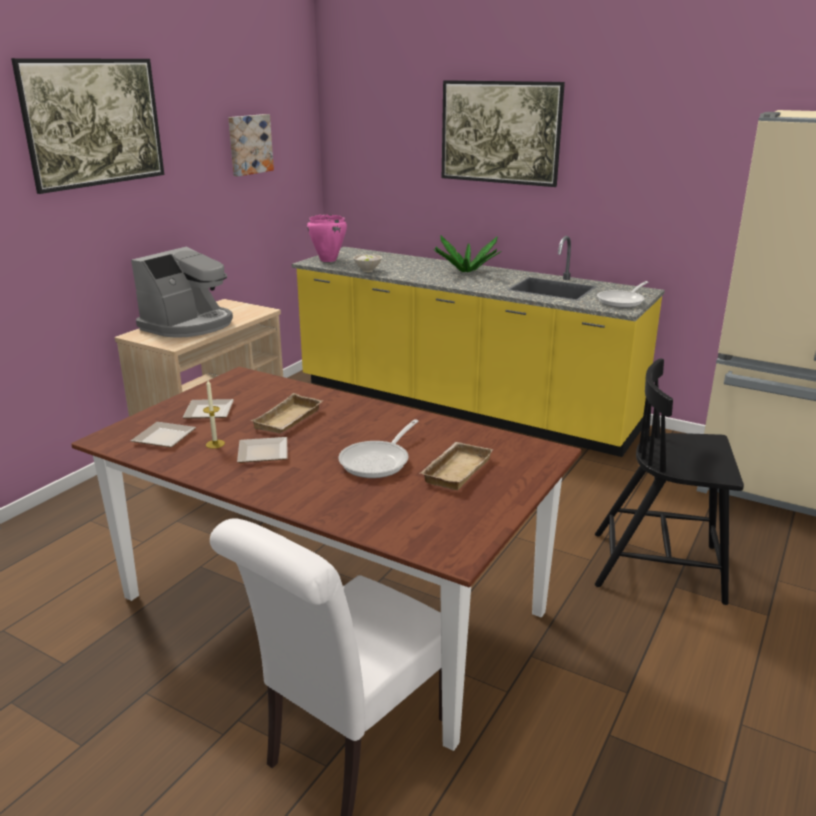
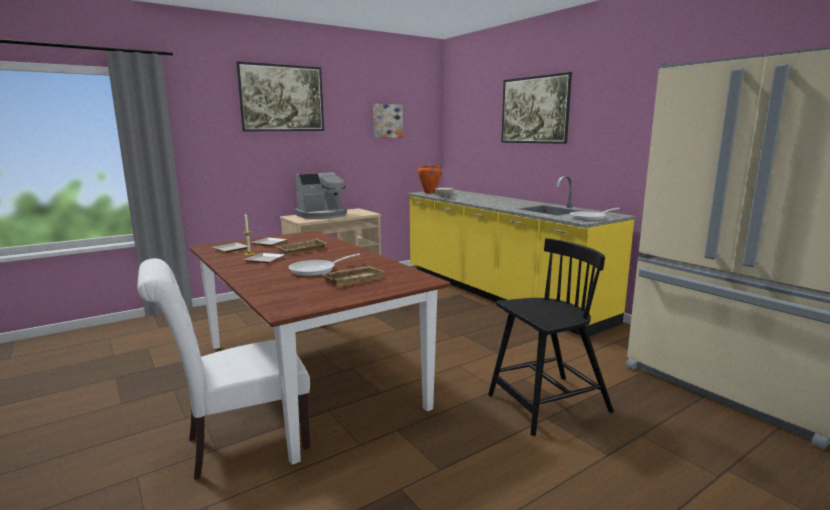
camera: 25 degrees right, 10 degrees down
pink cooking pot [307,214,347,262] -> orange cooking pot [418,165,442,193]
potted plant [433,235,502,272] -> none
black chair [595,358,744,605] -> black chair turned 120 degrees clockwise [488,238,614,436]

